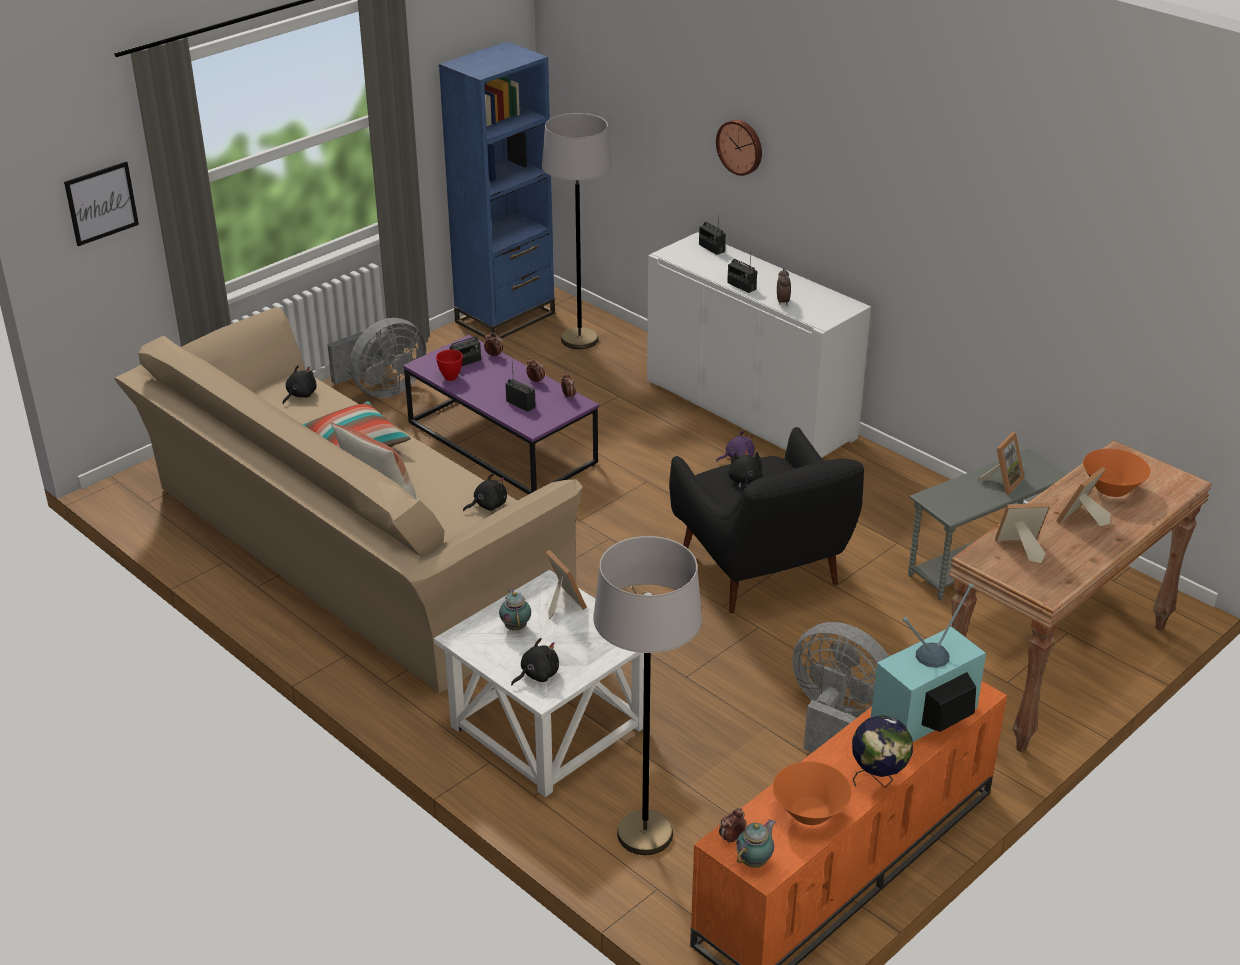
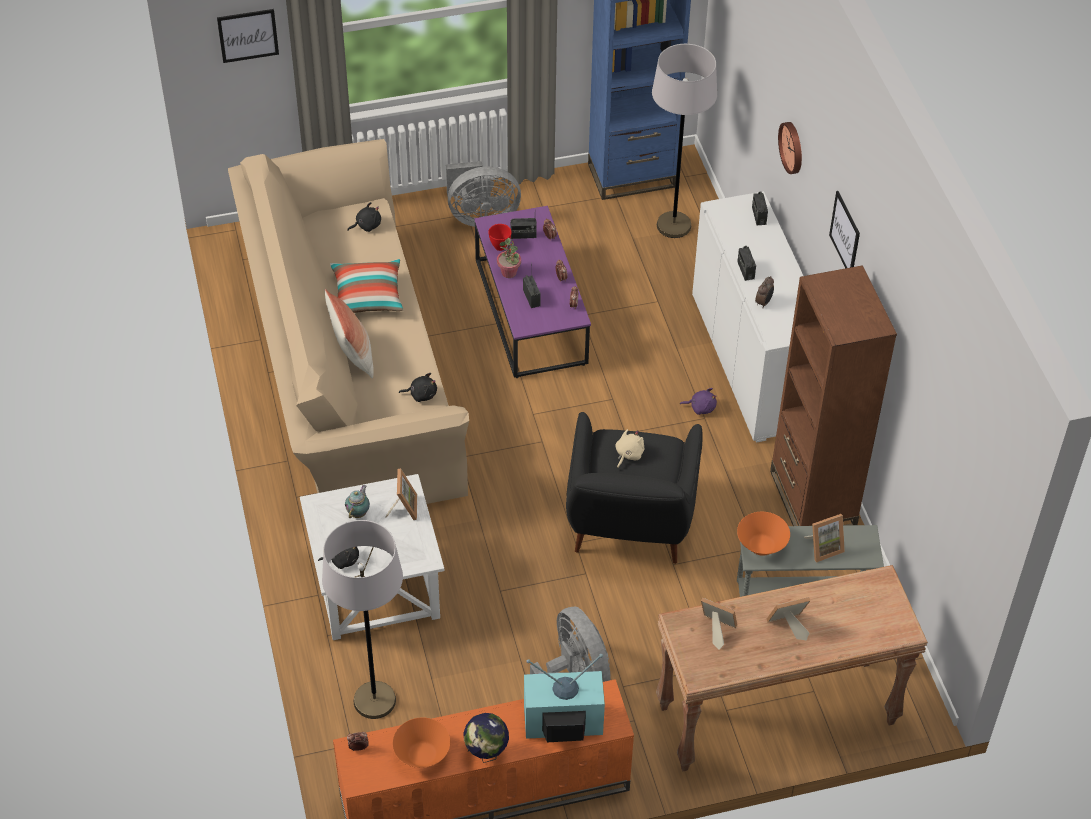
camera: 30 degrees right, 15 degrees up
black plush toy [728,449,763,488] -> beige plush toy [616,429,645,468]
teapot [736,820,776,868] -> none
orange bowl [1083,449,1150,497] -> orange bowl moved to [737,512,790,556]
none -> potted plant [497,238,521,278]
none -> brown bookcase [770,265,897,526]
none -> picture [829,191,860,268]

